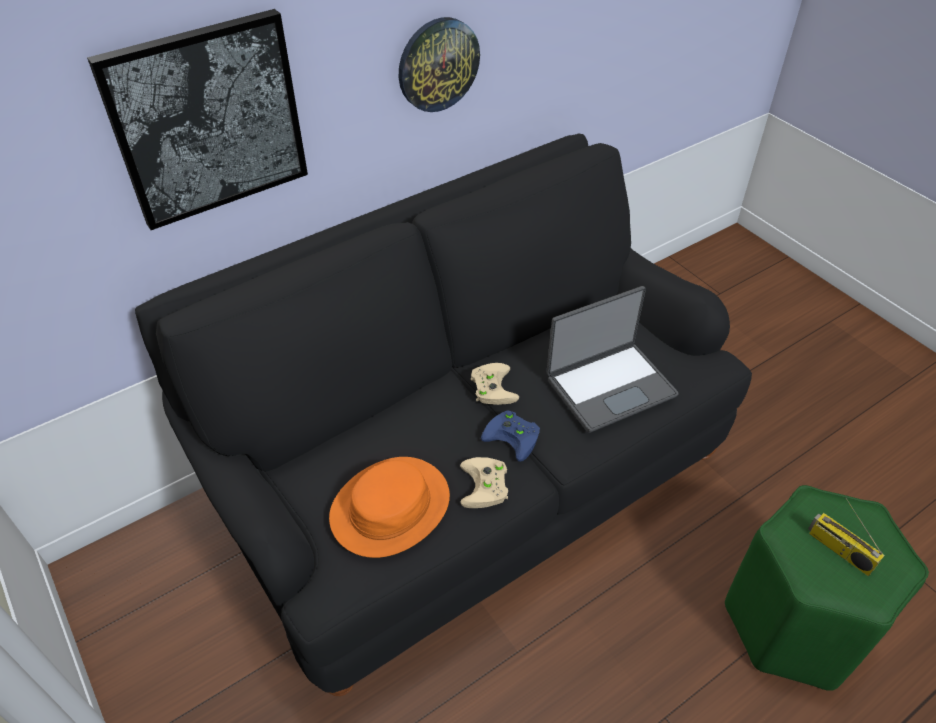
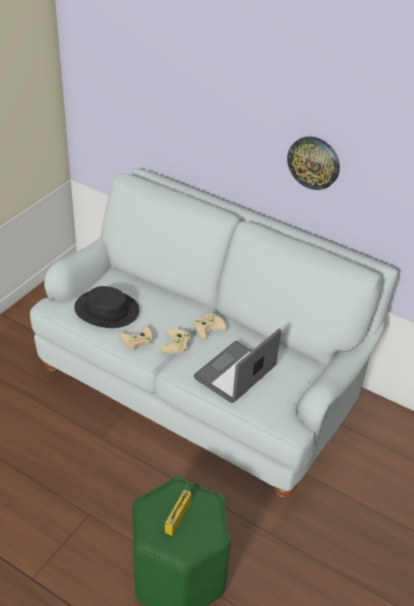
camera: 65 degrees right, 5 degrees down
picture [87,9,308,230] -> none
black sofa [135,134,752,696] -> white sofa [30,168,399,499]
orange hat [329,457,450,558] -> black hat [74,286,140,328]
blue game controller [481,410,540,462] -> beige game controller [160,329,191,354]
laptop [546,286,679,433] -> laptop turned 90 degrees clockwise [194,329,281,403]

